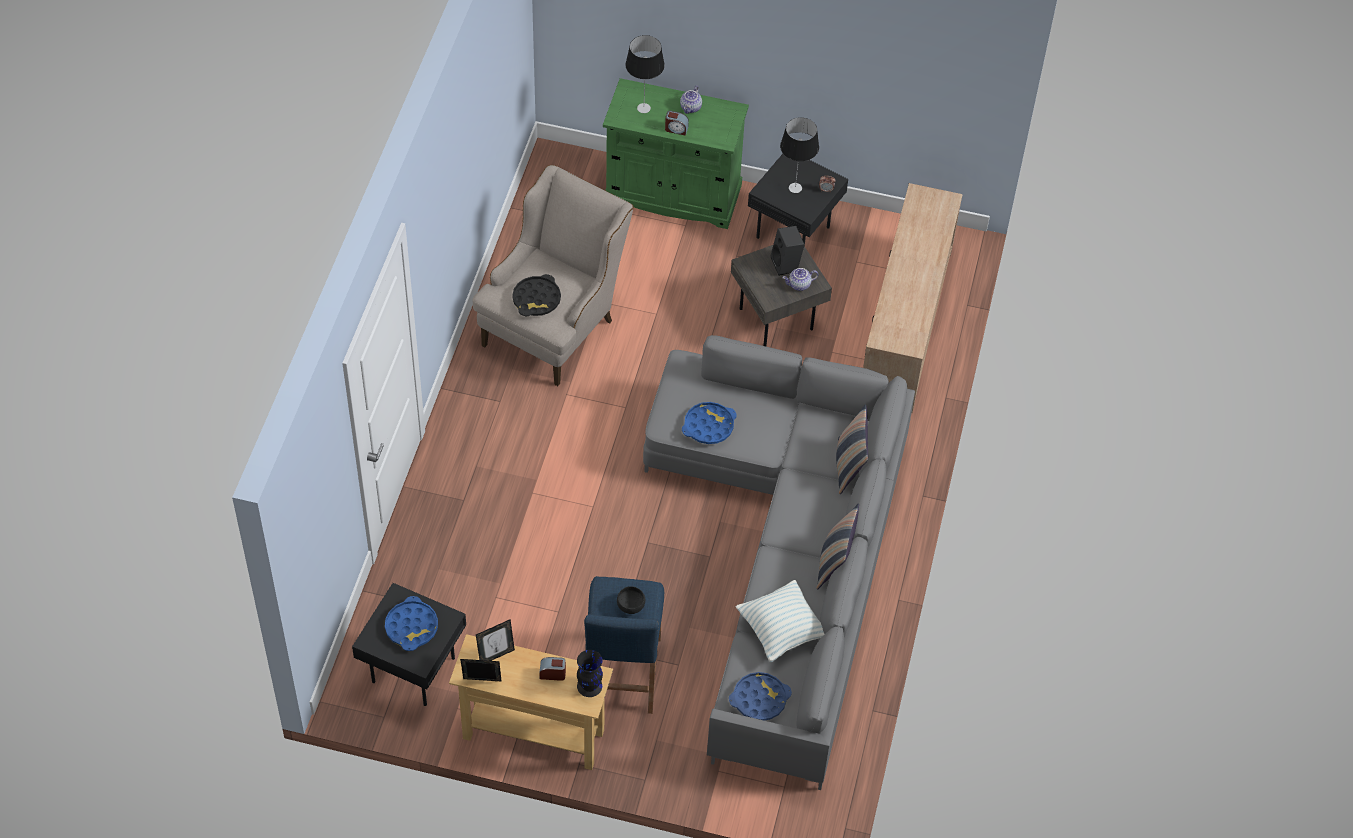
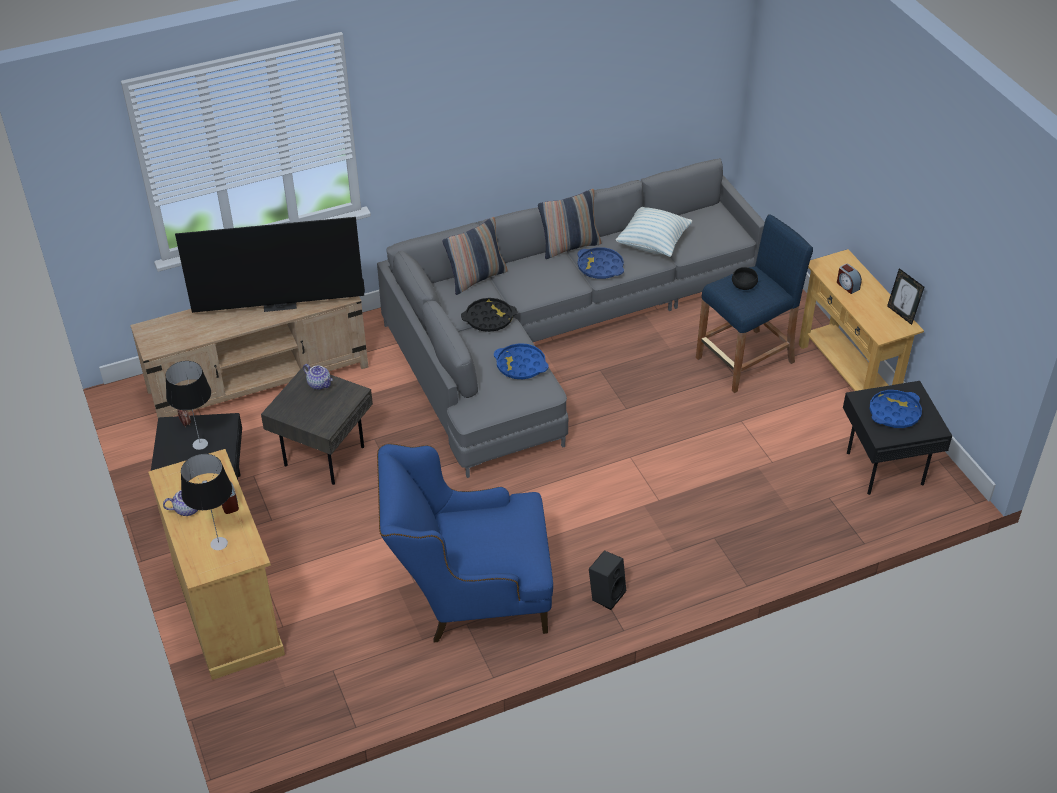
camera: 125 degrees left, 10 degrees down
beige armchair [473,165,634,386] -> blue armchair [377,444,553,642]
picture frame [476,619,515,661] -> none
black tray [512,274,561,316] -> black tray moved to [461,298,517,332]
black vase [577,650,603,697] -> none
green cabinet [603,78,749,229] -> beige cabinet [148,449,285,680]
blue tray [729,672,792,721] -> blue tray moved to [577,247,624,279]
black speaker [770,226,805,276] -> black speaker moved to [589,550,626,610]
none -> television [175,217,365,313]

